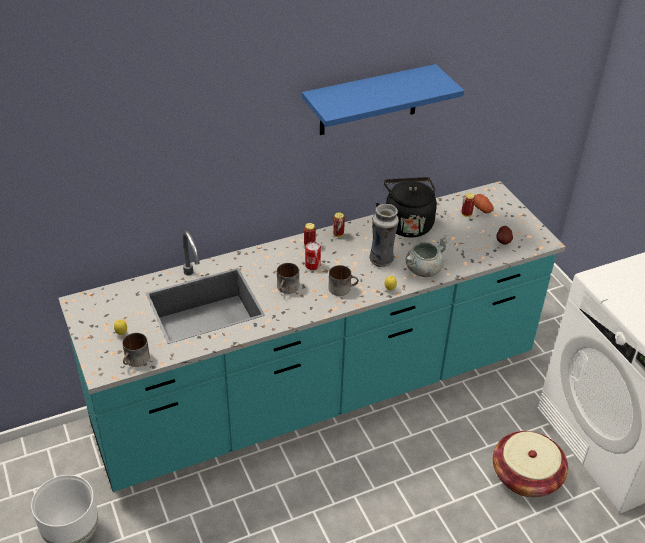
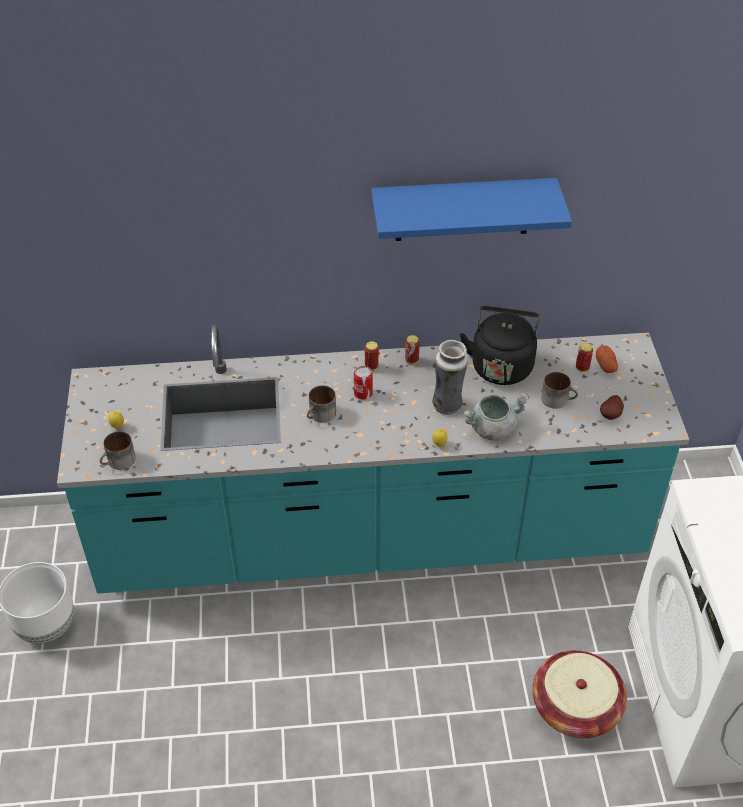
camera: 20 degrees right, 5 degrees up
mug [328,265,359,296] -> mug moved to [541,372,578,409]

